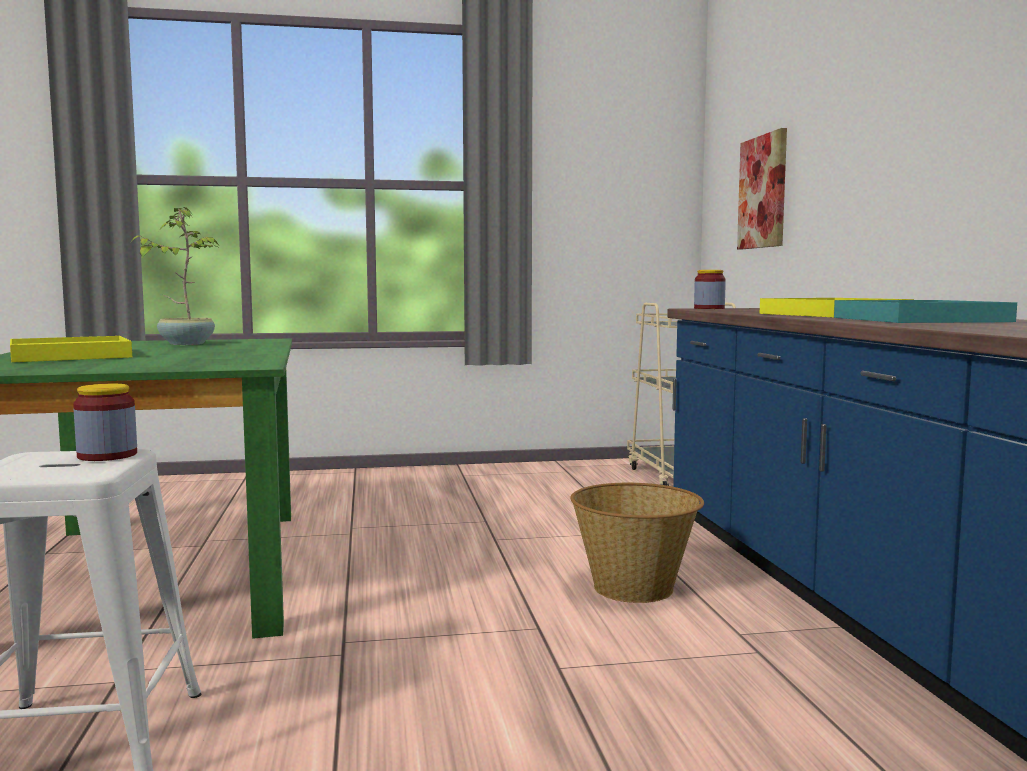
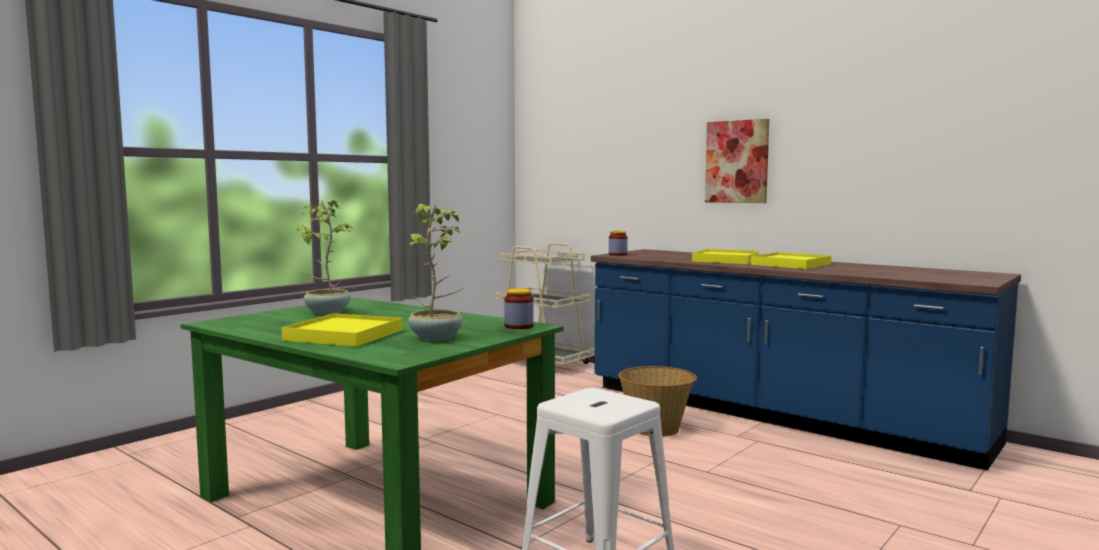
camera: 40 degrees left, 0 degrees up
jar [73,384,137,461] -> jar moved to [504,288,534,329]
picture [737,128,787,249] -> picture moved to [705,119,769,203]
turquoise tray [834,300,1017,323] -> yellow tray [751,252,831,269]
none -> potted plant [405,204,464,341]

